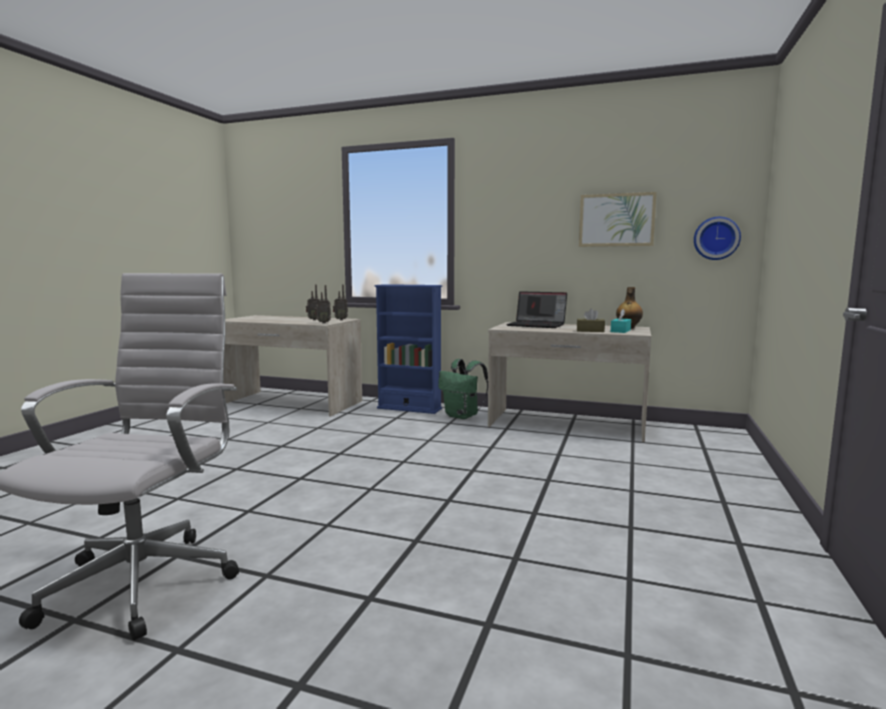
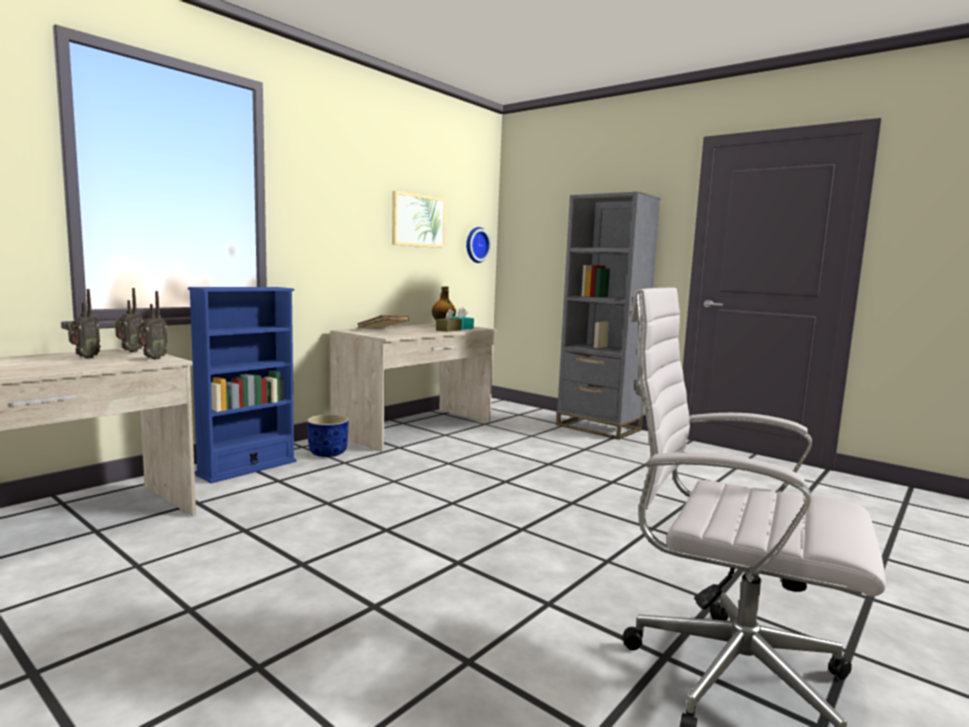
camera: 70 degrees left, 0 degrees up
green backpack [438,359,488,419] -> blue planter [307,415,349,457]
laptop [506,291,567,328] -> beige book [357,315,409,328]
none -> grey bookcase [556,192,661,440]

